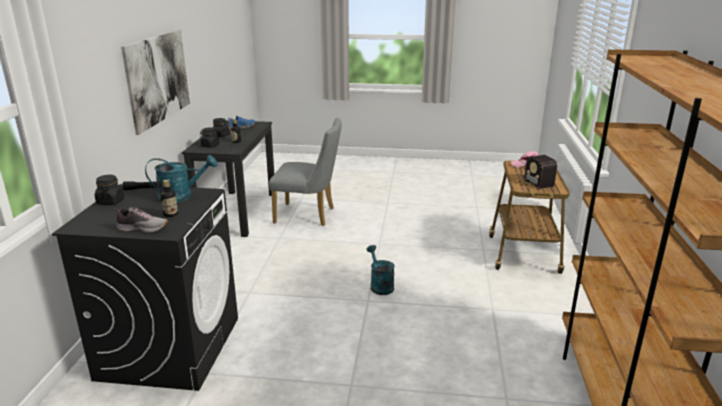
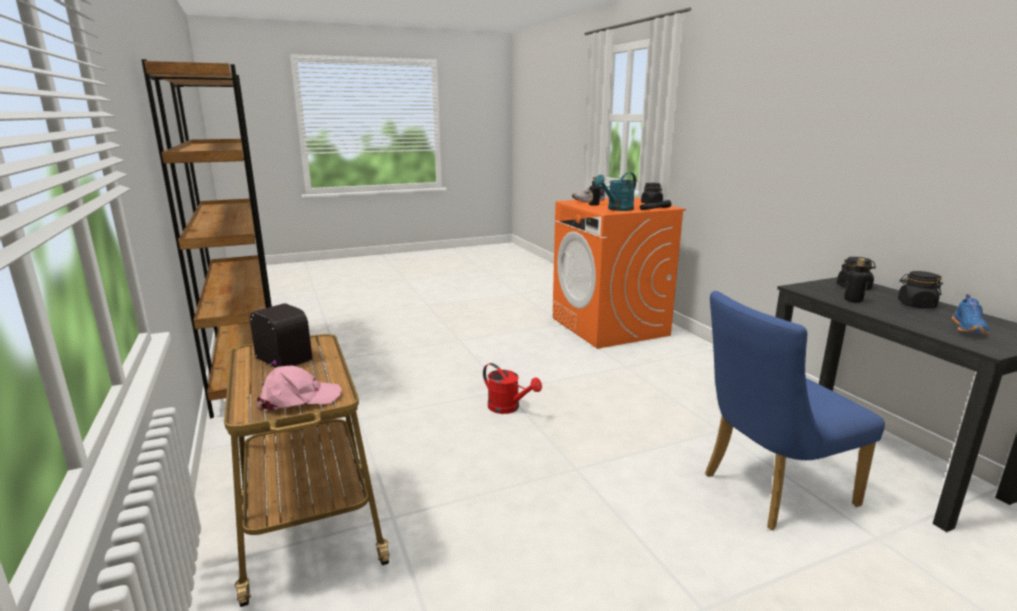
camera: 150 degrees right, 5 degrees down
black washing machine [52,184,238,391] -> orange washing machine [552,197,686,349]
picture [121,30,190,135] -> none
grey chair [269,118,342,226] -> blue chair [705,291,885,530]
turquoise watering can [367,245,395,295] -> red watering can [483,363,542,414]

